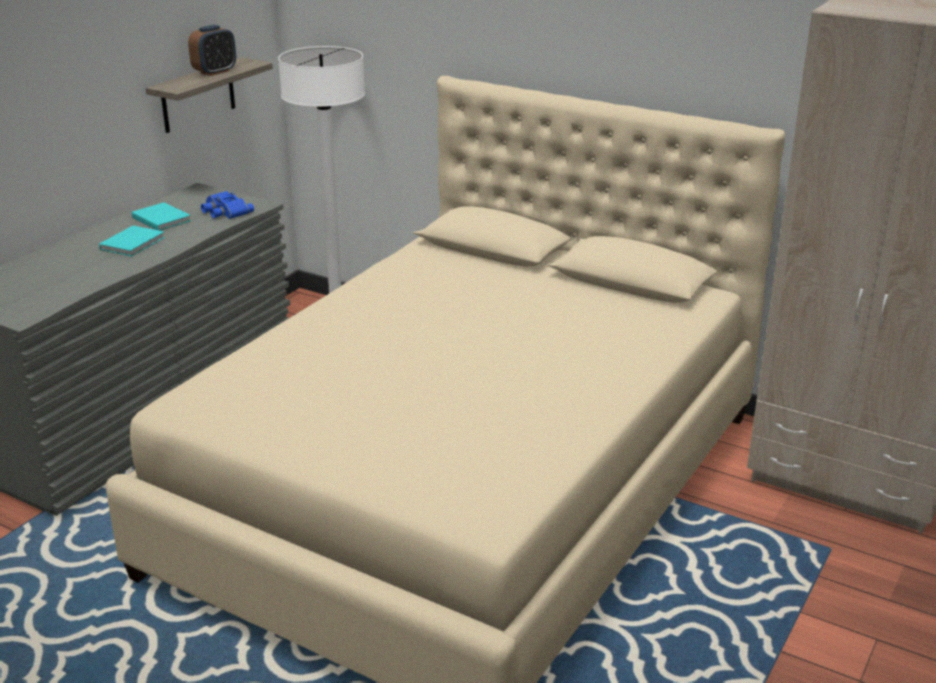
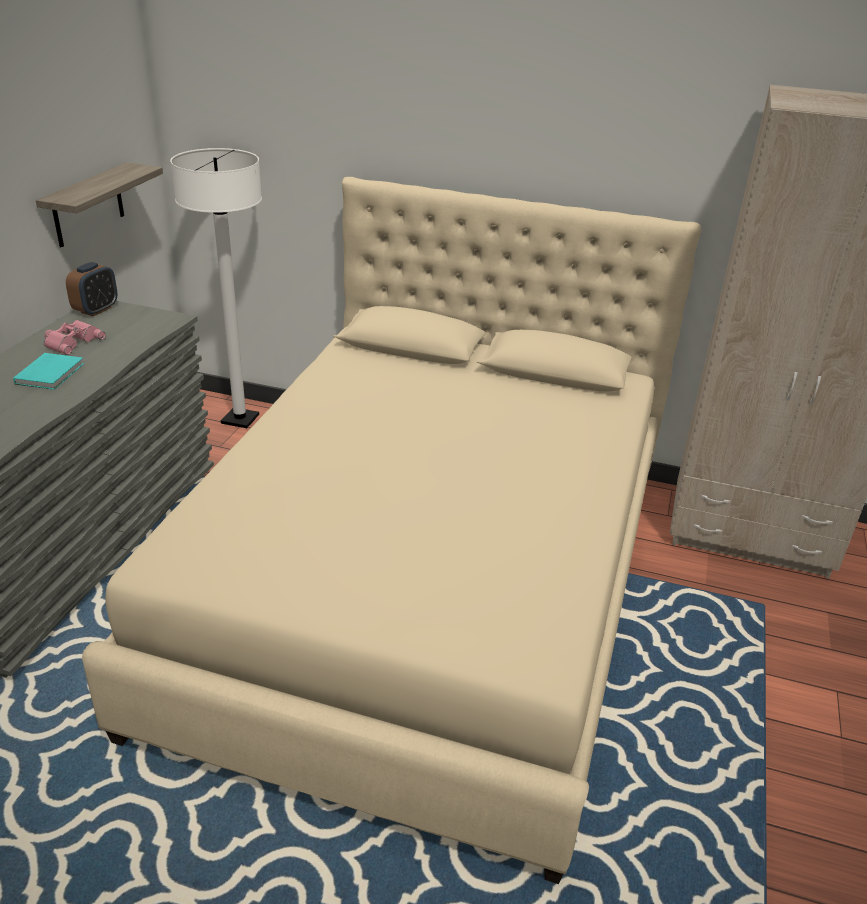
camera: 15 degrees left, 5 degrees up
turquoise book [132,202,191,231] -> pink binoculars [44,320,106,355]
alarm clock [188,25,236,76] -> alarm clock moved to [66,262,117,316]
blue binoculars [201,191,254,219] -> none

